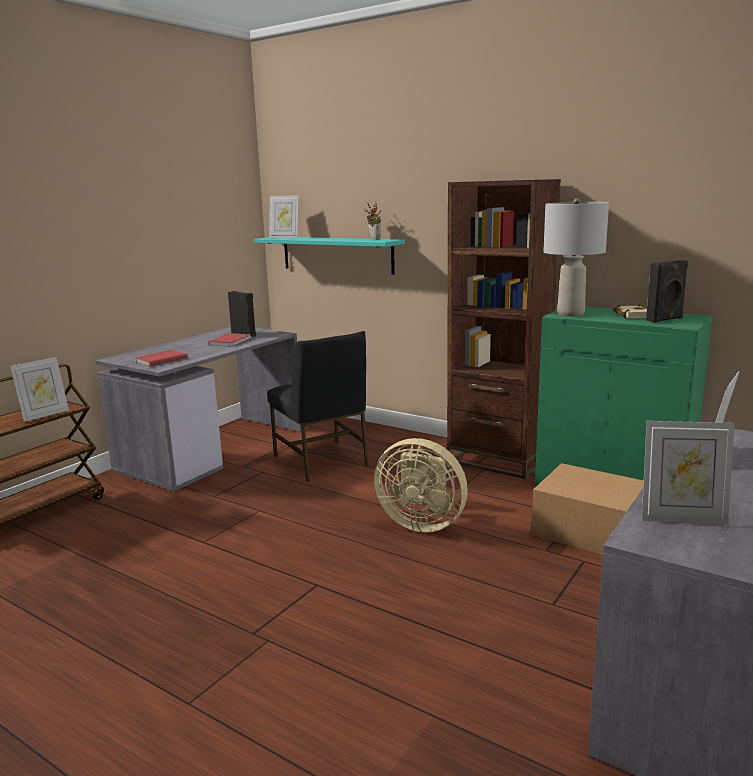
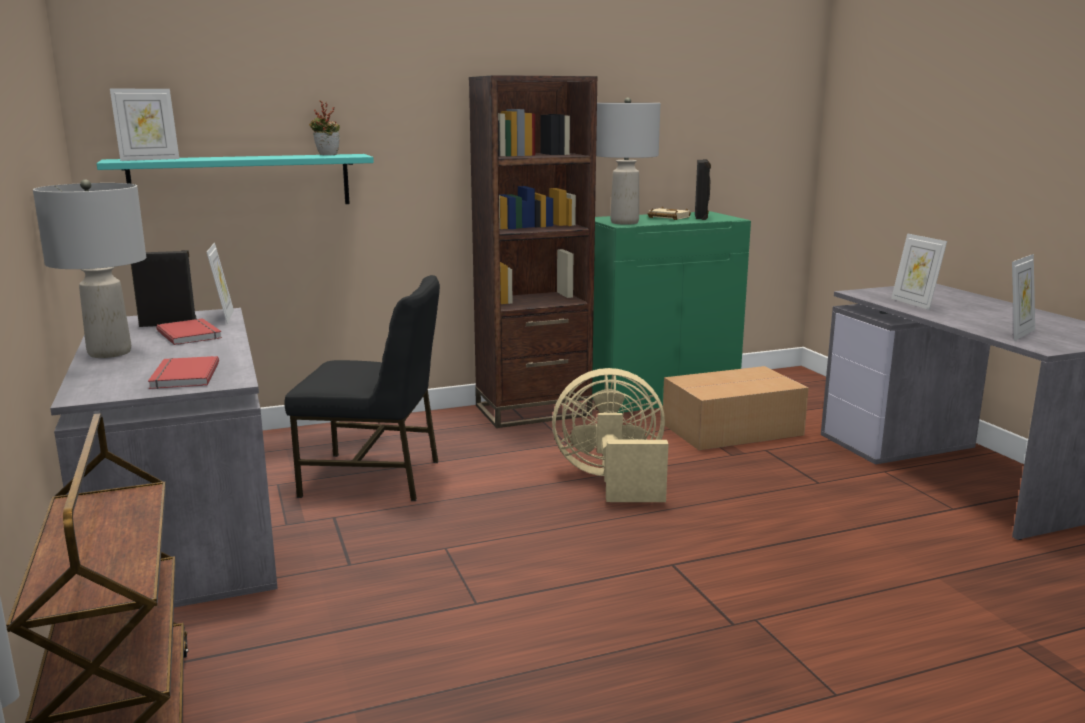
camera: 55 degrees left, 0 degrees up
picture frame [10,357,69,422] -> picture frame moved to [207,243,234,324]
beige fan [374,438,468,532] -> beige fan turned 150 degrees counterclockwise [552,368,669,502]
none -> grey table lamp [33,180,146,358]

